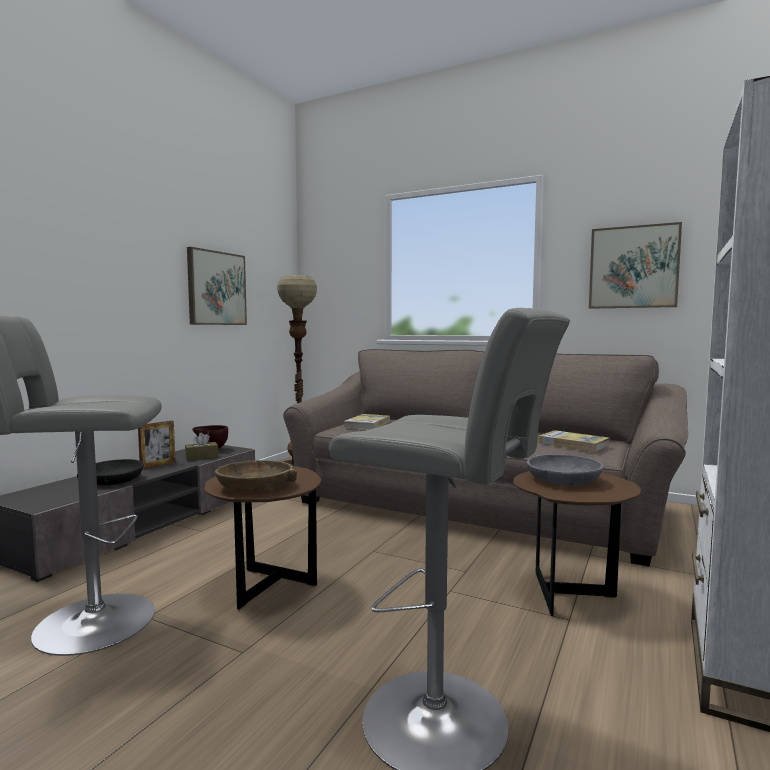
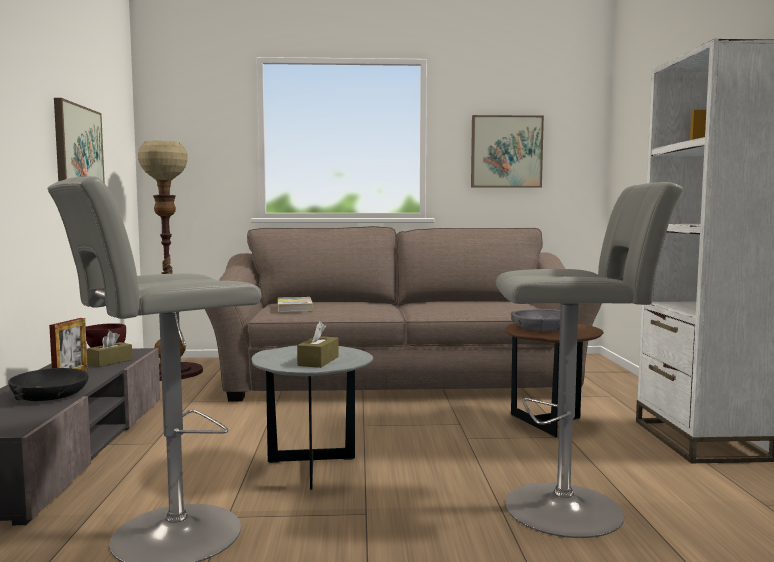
camera: 30 degrees left, 0 degrees up
brown side table [204,466,321,610] -> grey side table [252,345,373,490]
brown bowl [215,460,297,492] -> brown tissue box [297,321,339,368]
book [539,430,609,452] -> none

